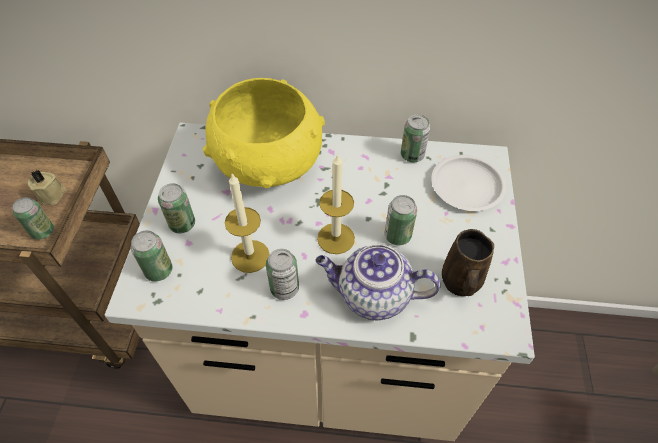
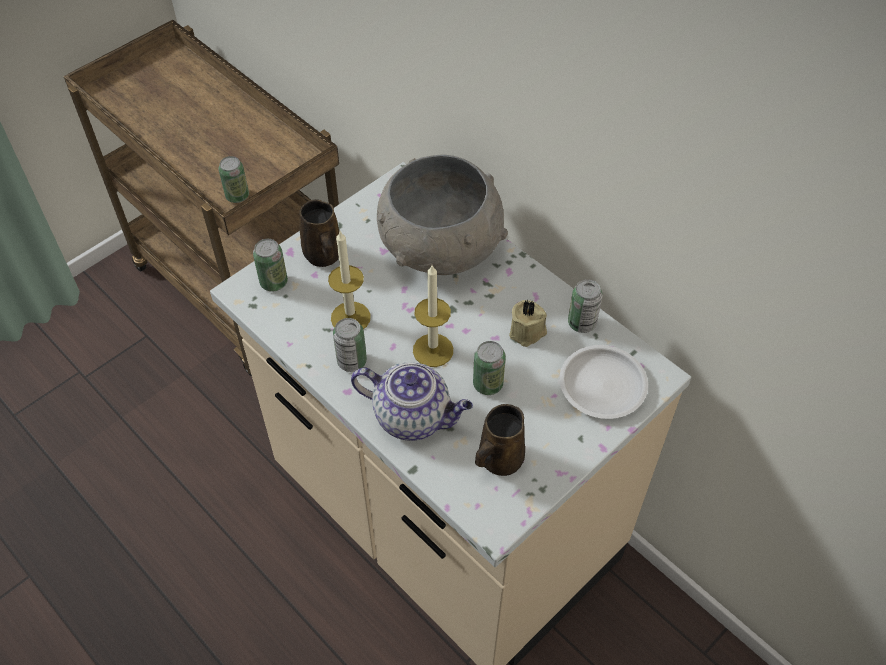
camera: 40 degrees right, 0 degrees up
beige candle [27,170,66,205] -> beige candle moved to [509,299,547,347]
can [158,183,195,233] -> brown mug [299,199,339,267]
yellow bowl [203,78,325,188] -> grey bowl [377,154,508,275]
teapot [315,244,441,321] -> teapot turned 150 degrees clockwise [351,363,473,441]

